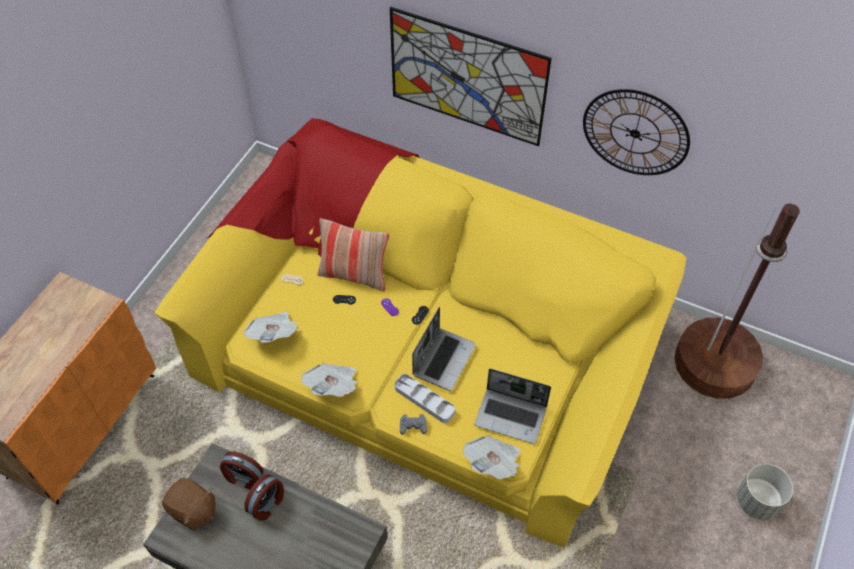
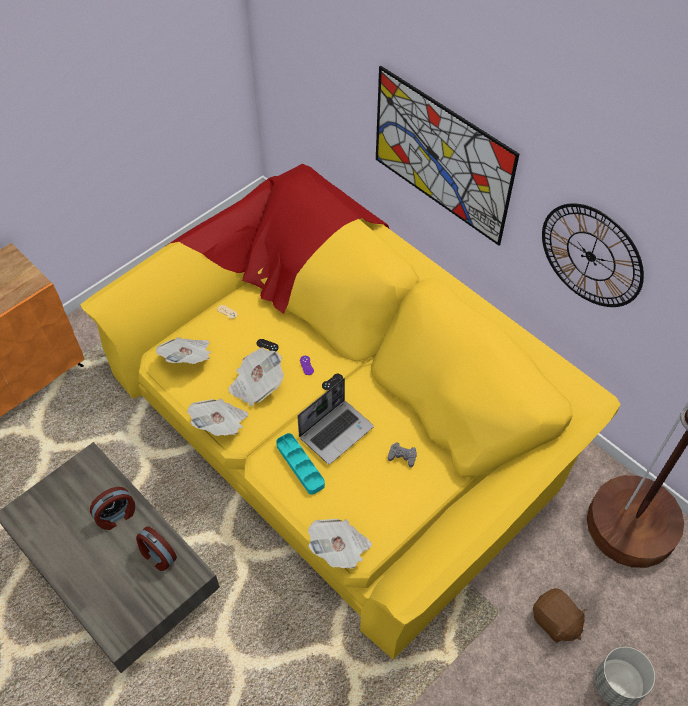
camera: 20 degrees right, 0 degrees up
brown plush toy [162,478,216,531] -> brown plush toy moved to [533,588,587,643]
alarm clock [220,451,264,490] -> alarm clock moved to [136,526,177,571]
pillow [317,218,389,291] -> none
grey tray [395,374,455,423] -> turquoise tray [276,433,325,494]
grey game controller [400,414,427,435] -> grey game controller moved to [388,442,417,467]
laptop [475,368,551,444] -> none
none -> newspaper [229,348,284,407]

